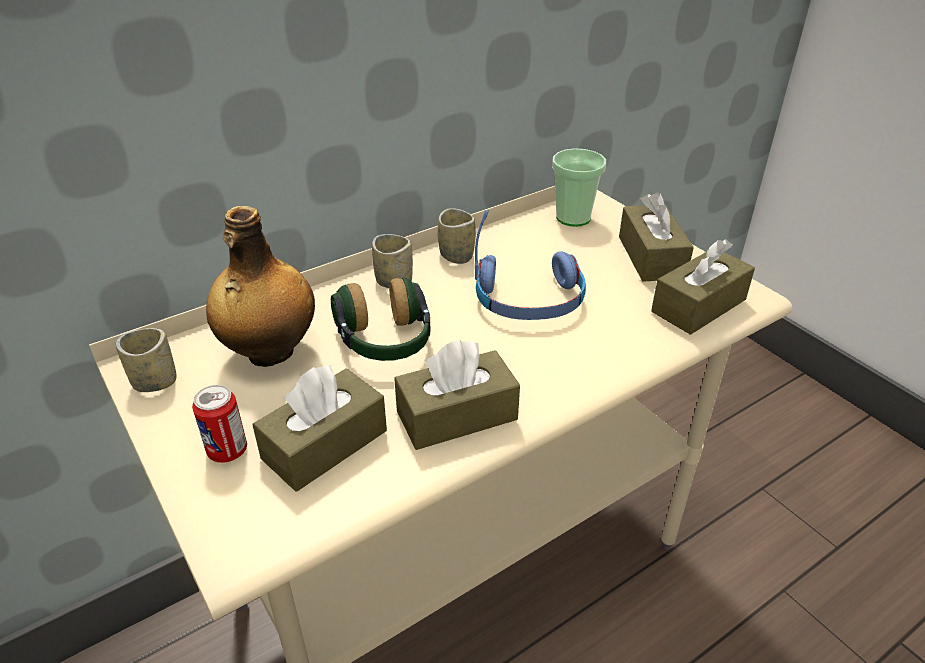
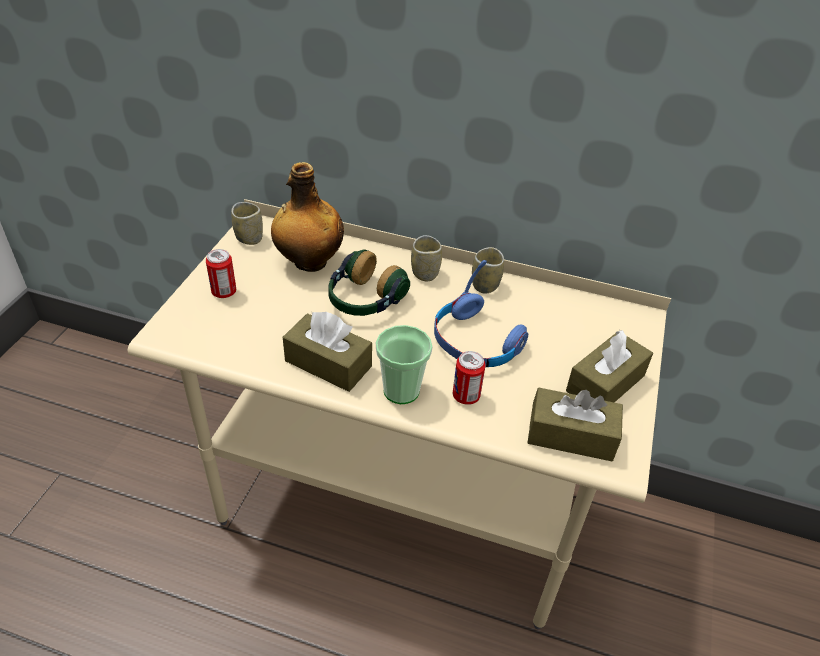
camera: 50 degrees right, 5 degrees up
brown tissue box [252,365,387,492] -> none
cup [552,148,606,227] -> cup moved to [376,325,432,404]
none -> can [453,351,485,405]

